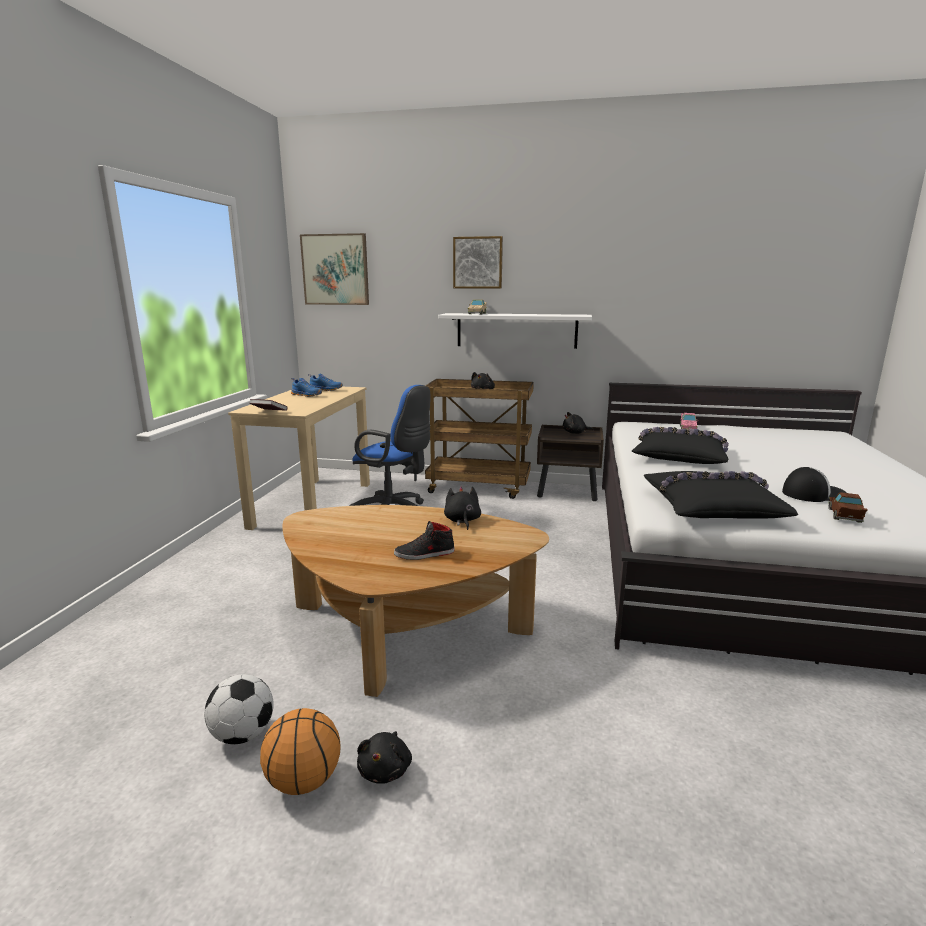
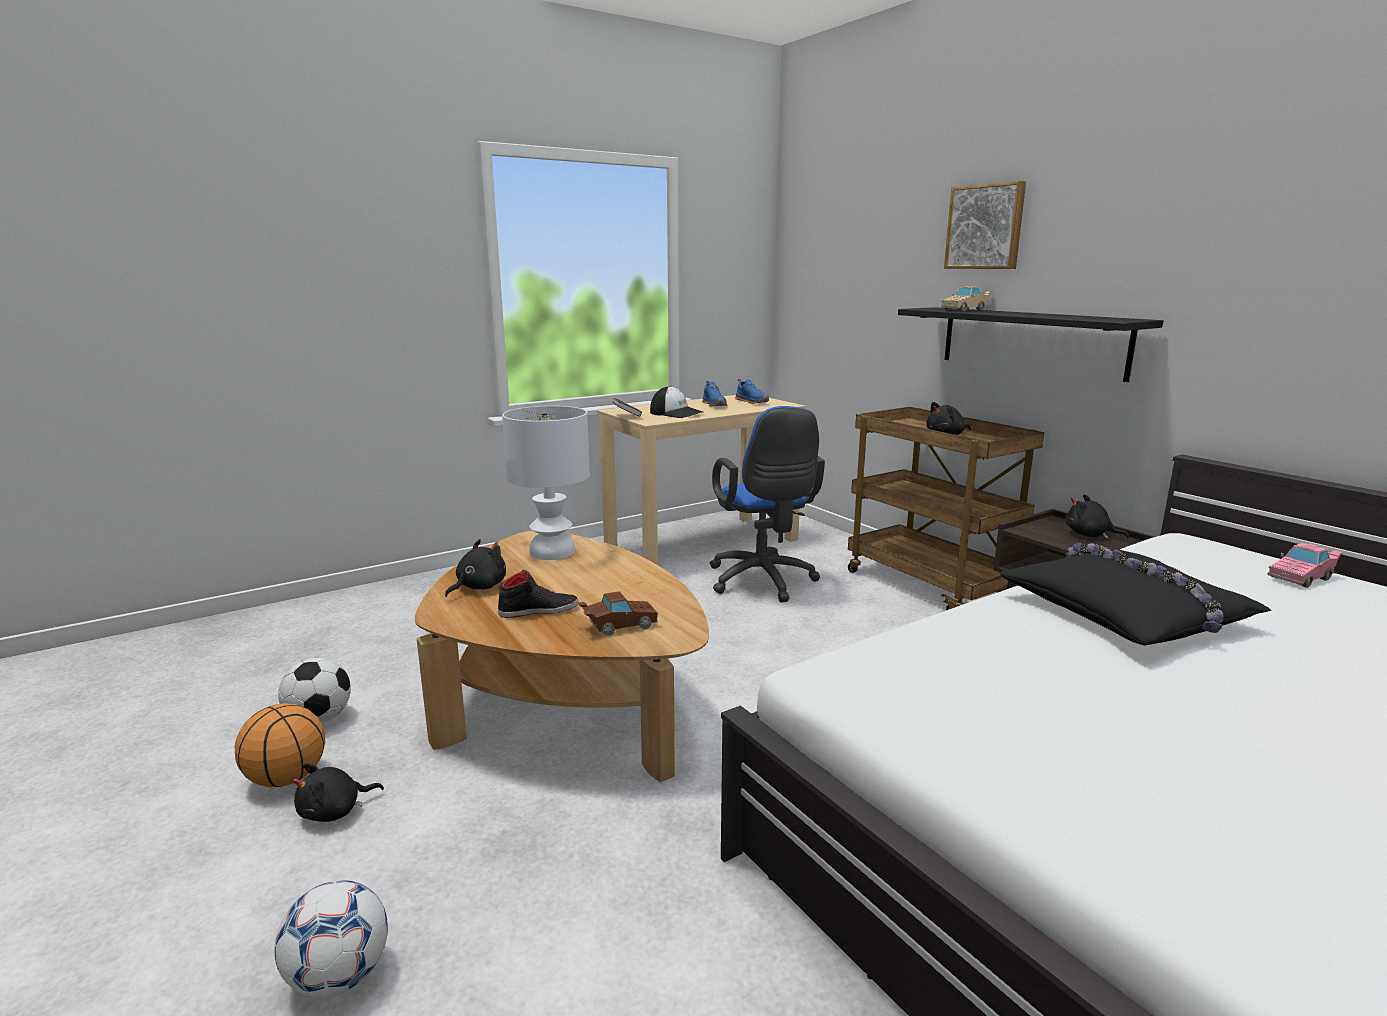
camera: 45 degrees right, 0 degrees up
picture [300,233,369,305] -> none
black shoe [394,521,455,560] -> black shoe turned 135 degrees clockwise [498,570,579,618]
white shelf [438,313,592,349] -> black shelf [898,307,1163,382]
black plush toy [444,487,481,530] -> black plush toy moved to [445,539,506,597]
black pillow [644,471,798,519] -> none
cap [782,467,847,502] -> cap moved to [650,386,703,418]
brown toy car [828,492,868,523] -> brown toy car moved to [578,591,659,636]
none -> football [275,880,388,997]
none -> white table lamp [502,406,590,560]

